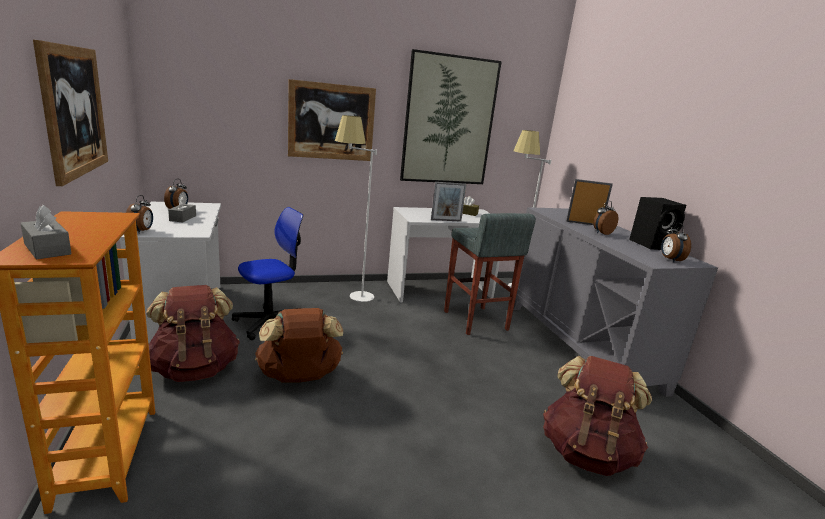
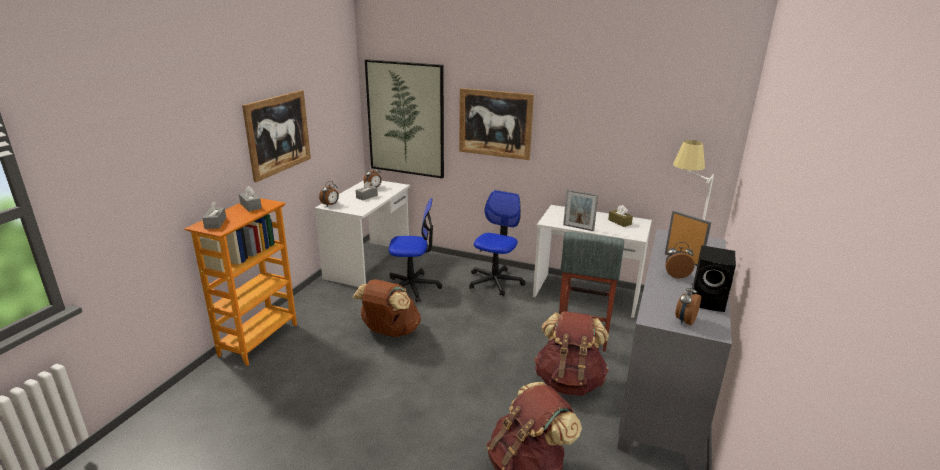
camera: 40 degrees right, 5 degrees up
brown backpack [146,285,240,382] -> brown backpack moved to [534,311,609,396]
white floor lamp [335,115,377,302] -> office chair [469,190,525,296]
picture [400,49,502,184] -> picture moved to [365,59,444,178]
none -> grey tissue box [239,186,262,211]

